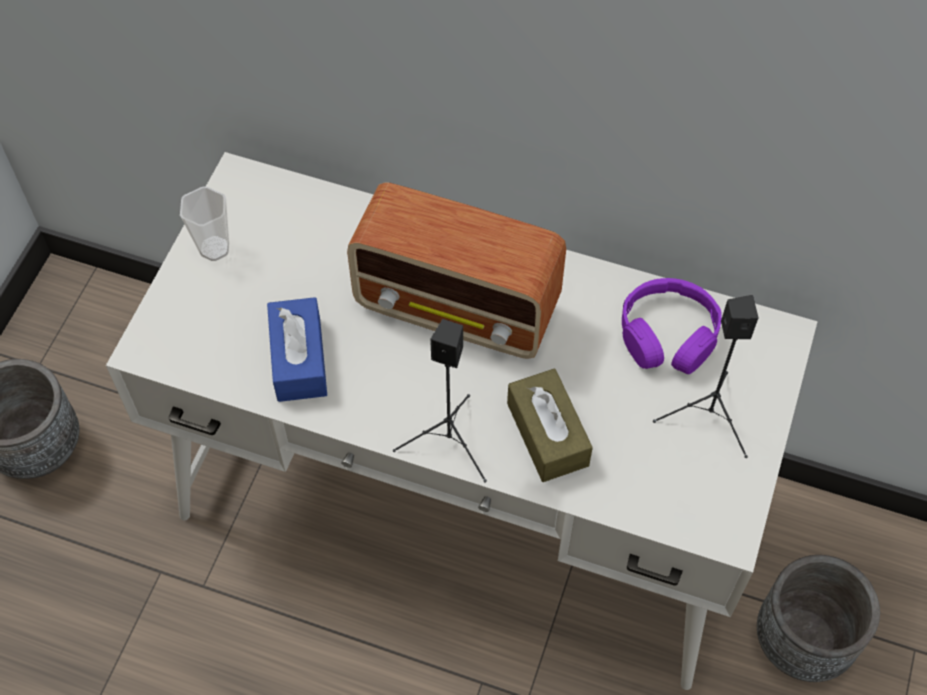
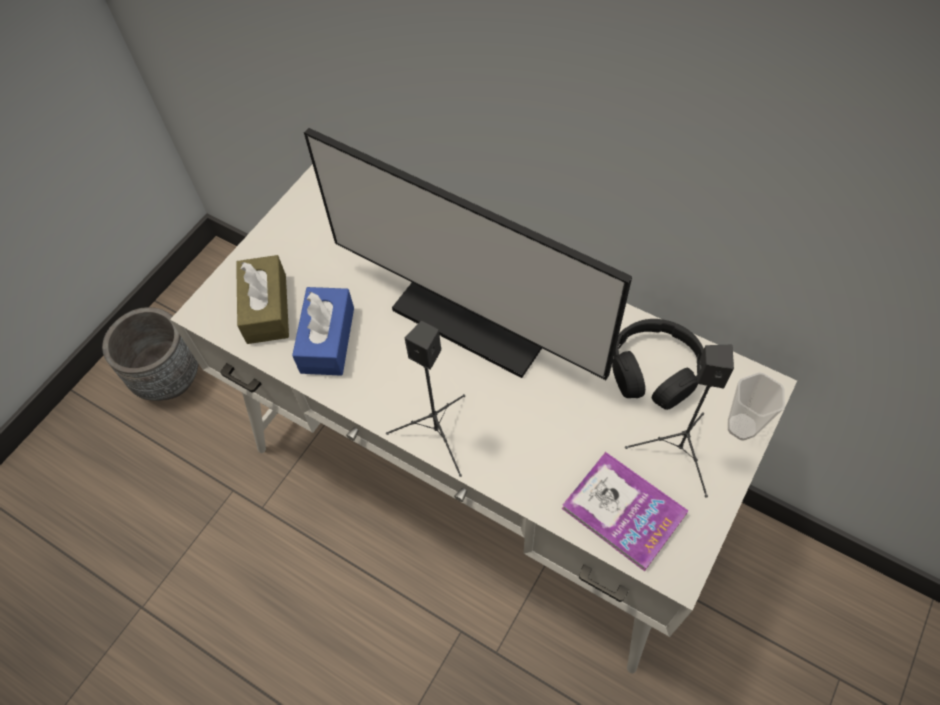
camera: 15 degrees right, 0 degrees up
cup [180,186,229,261] -> cup moved to [728,372,785,441]
radio [347,182,566,359] -> monitor [304,128,632,380]
brown tissue box [507,369,593,482] -> brown tissue box moved to [236,255,289,344]
purple headphones [622,278,722,374] -> black headphones [612,319,704,410]
grey planter [757,555,880,682] -> none
none -> book [562,452,688,571]

